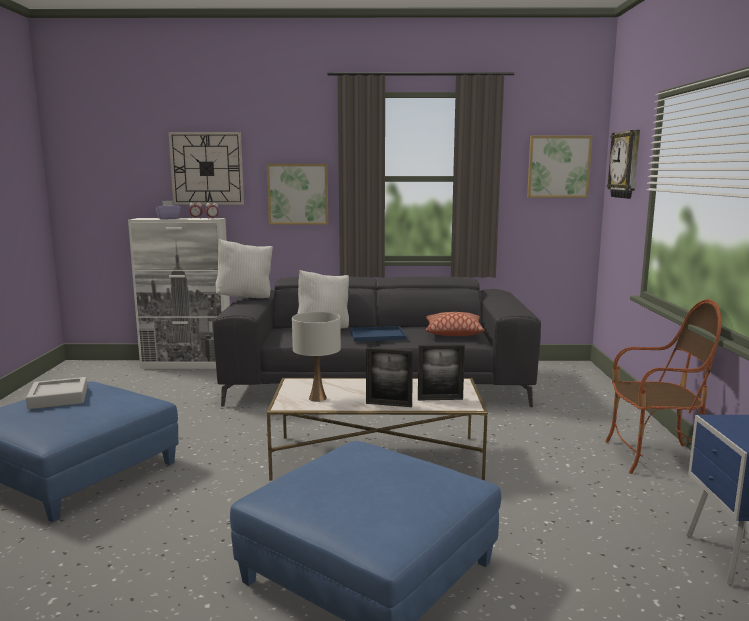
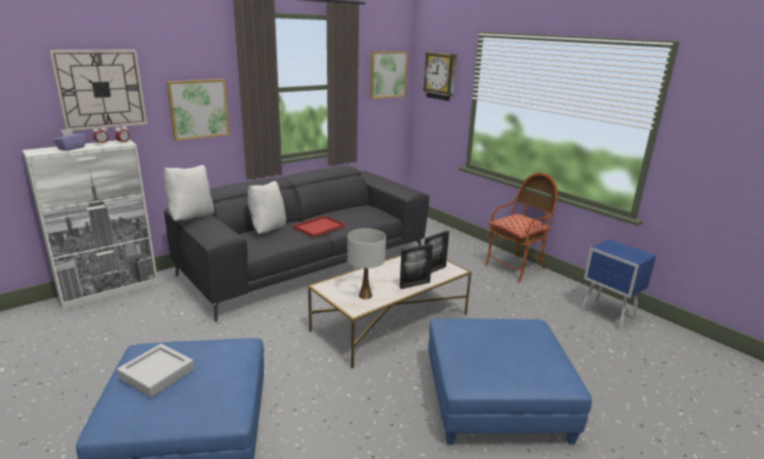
camera: 40 degrees left, 10 degrees up
blue tray [350,326,407,341] -> red tray [293,216,345,238]
pillow [426,312,485,336] -> pillow moved to [488,214,552,239]

